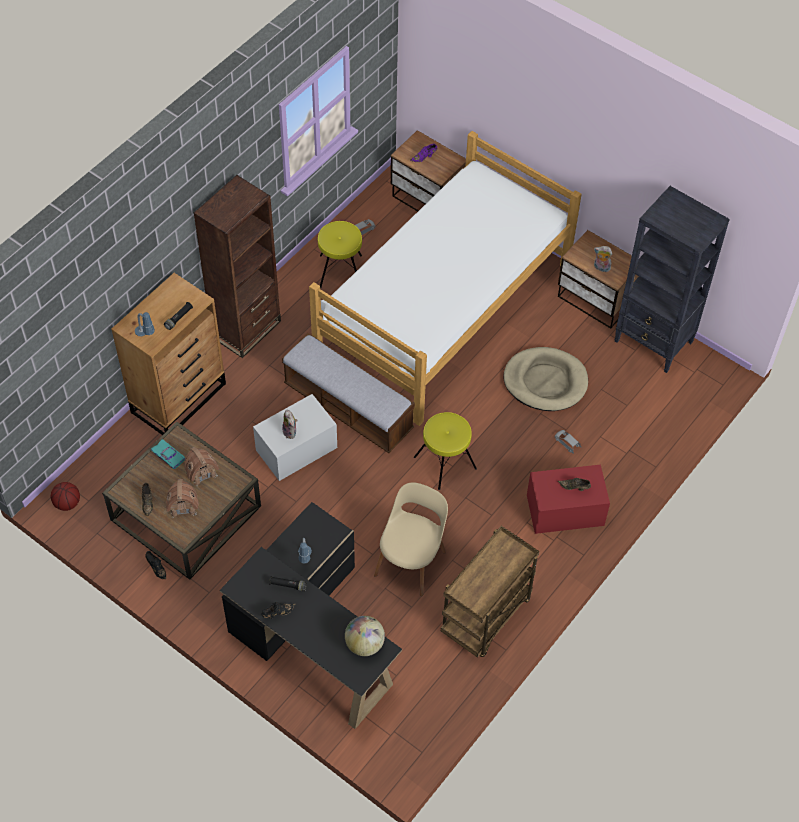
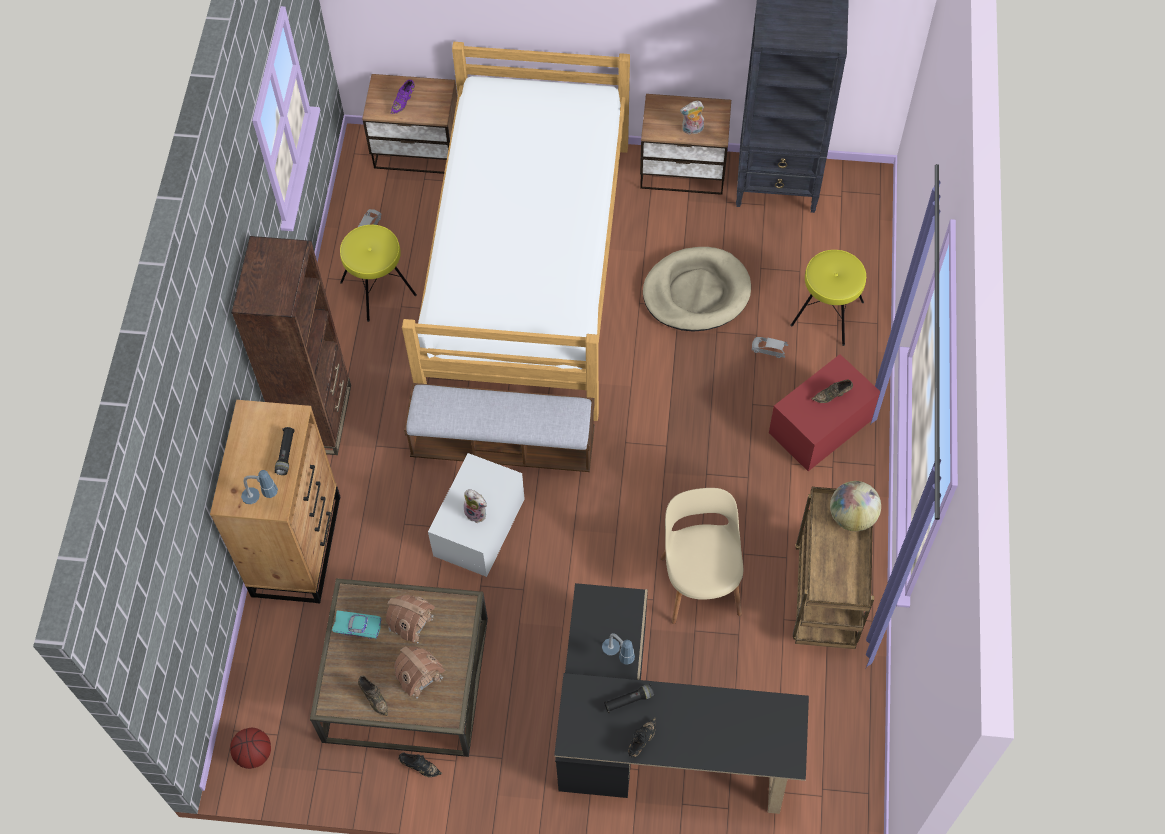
camera: 30 degrees left, 5 degrees up
globe [345,616,385,656] -> globe moved to [830,481,881,531]
yellow stool [414,412,477,490] -> yellow stool moved to [790,250,866,346]

